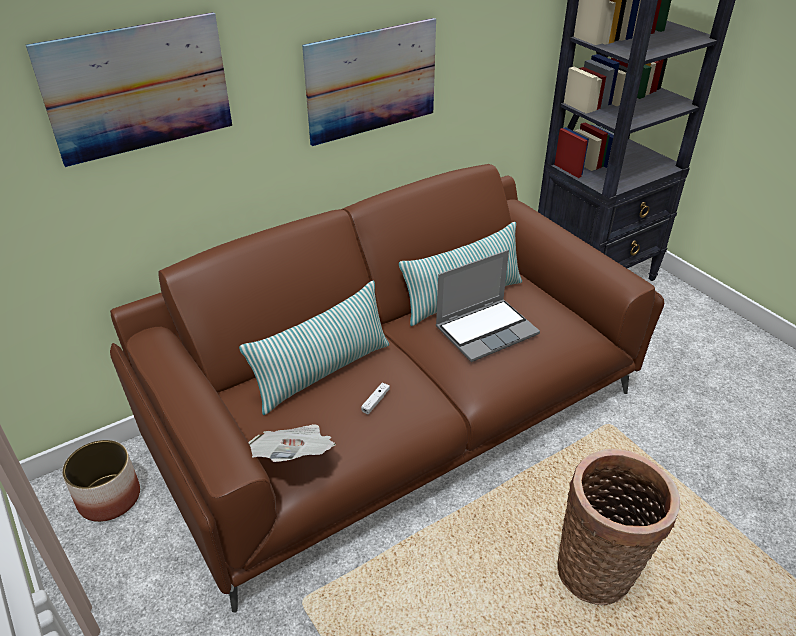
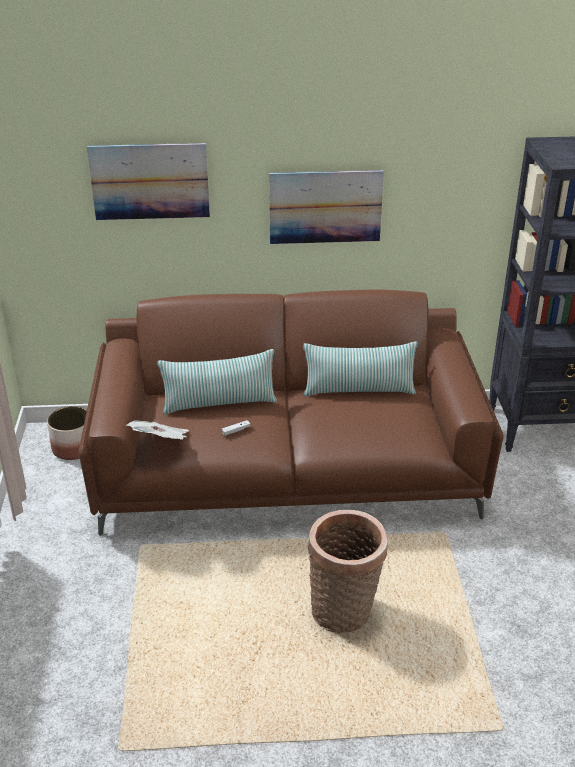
camera: 30 degrees right, 5 degrees down
laptop [436,250,540,362] -> none

